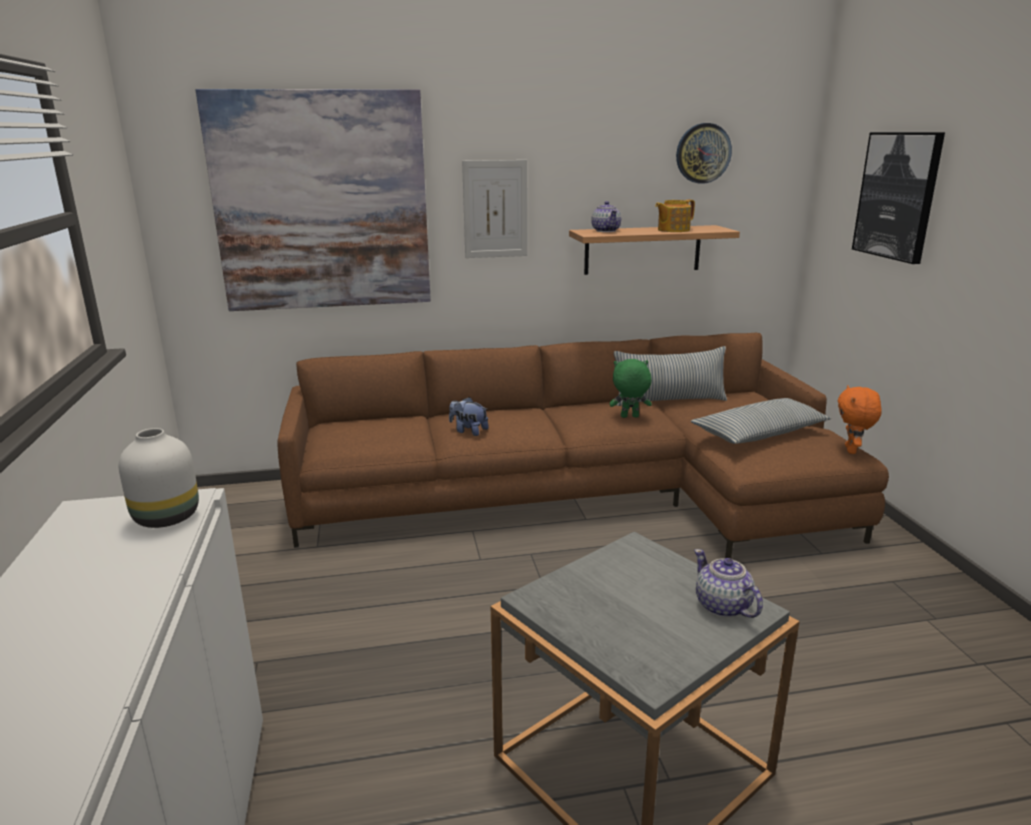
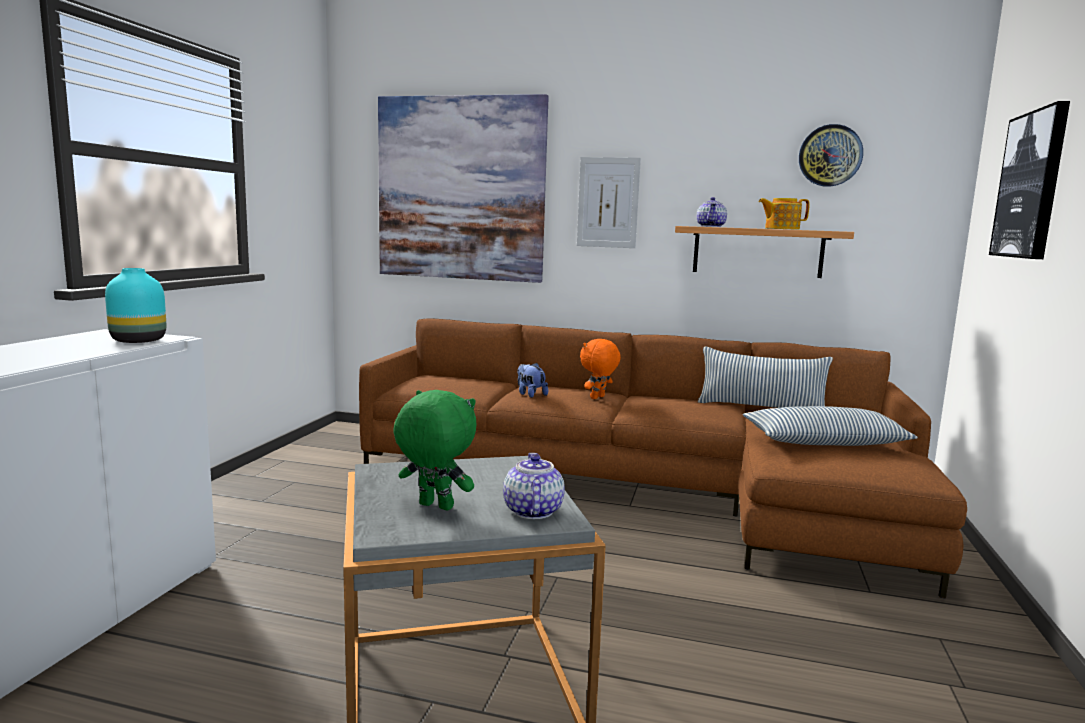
camera: 25 degrees right, 10 degrees down
white vase [119,428,199,528] -> turquoise vase [105,268,166,343]
green plush toy [609,359,652,418] -> green plush toy moved to [393,390,476,510]
orange plush toy [838,385,882,454] -> orange plush toy moved to [580,339,621,399]

